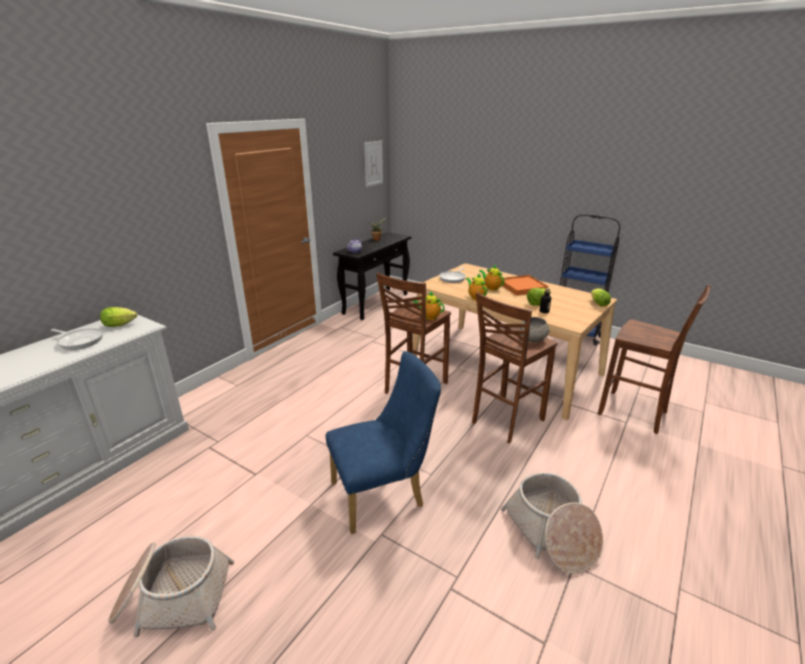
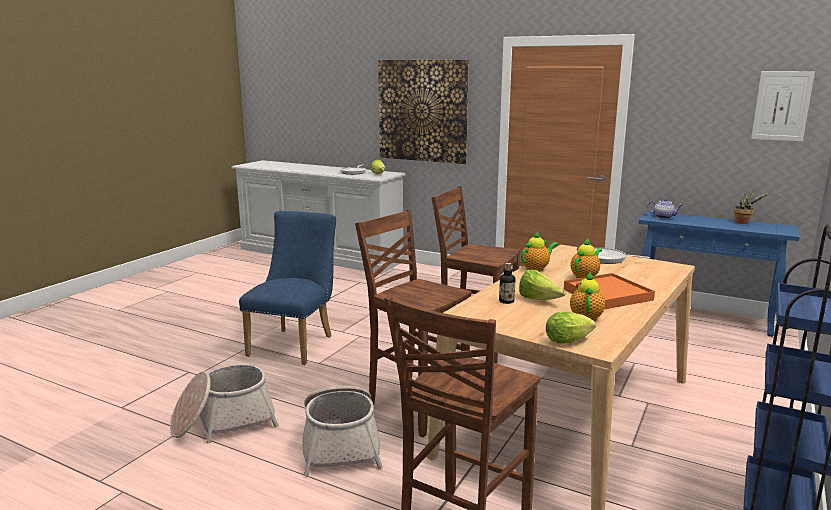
camera: 85 degrees right, 10 degrees down
basket [108,536,234,637] -> basket moved to [303,386,383,476]
blue chair [326,351,441,534] -> blue chair turned 135 degrees counterclockwise [239,211,336,365]
black console table [333,232,411,320] -> blue console table [639,211,800,337]
teapot [411,292,445,320] -> teapot moved to [570,272,605,321]
grey bowl [520,317,550,342] -> none
none -> picture [378,60,469,164]

